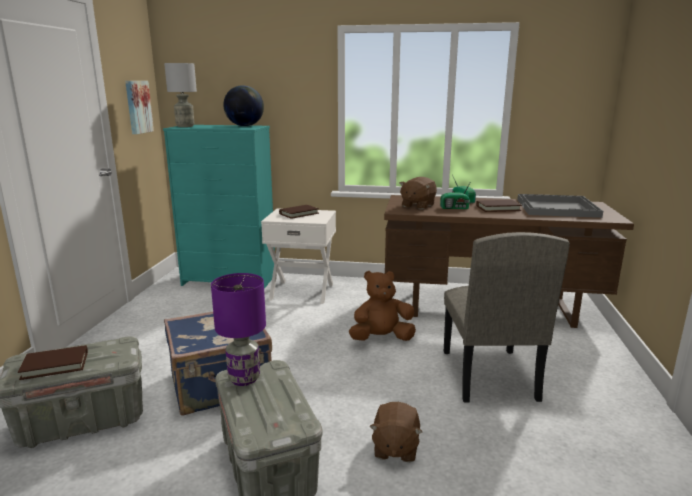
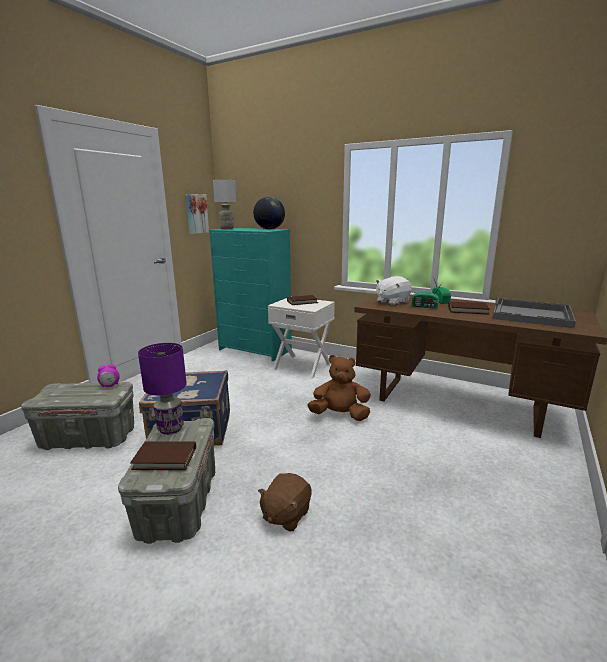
camera: 20 degrees right, 0 degrees up
brown book [18,345,88,380] -> brown book moved to [130,441,196,470]
brown plush toy [399,177,437,209] -> white plush toy [376,276,412,306]
beige chair [444,232,570,402] -> none
none -> alarm clock [97,364,120,387]

